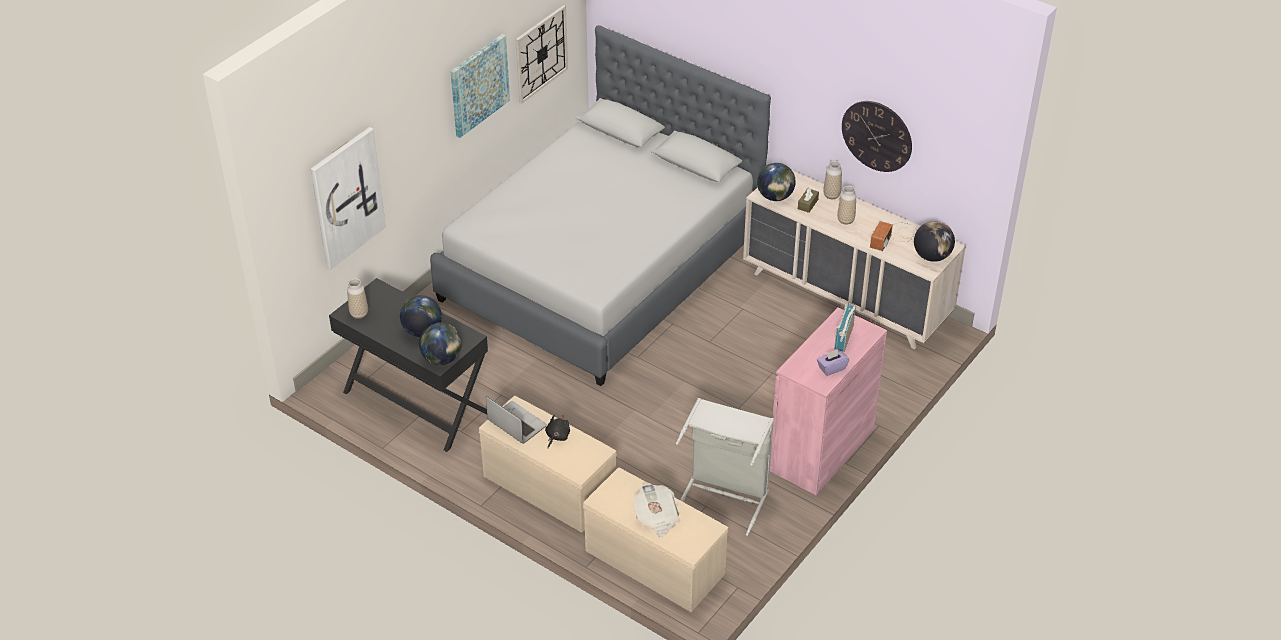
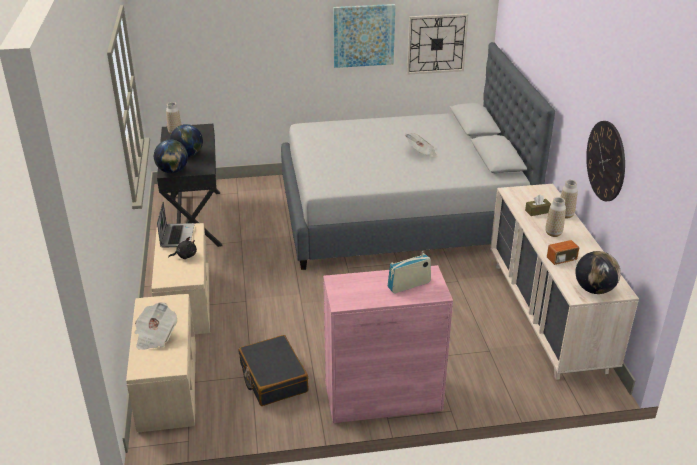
camera: 45 degrees right, 10 degrees down
picture [311,127,386,270] -> none
grey laundry basket [676,398,774,536] -> black suitcase [239,335,308,406]
globe [757,163,796,201] -> none
purple tissue box [817,349,849,376] -> none
none -> newspaper [405,133,438,157]

